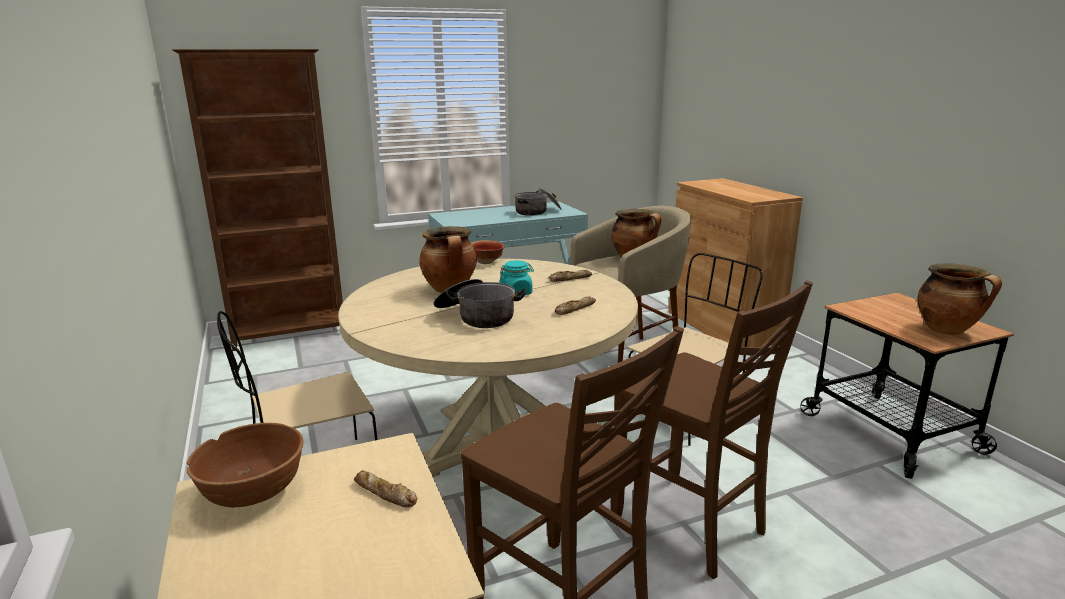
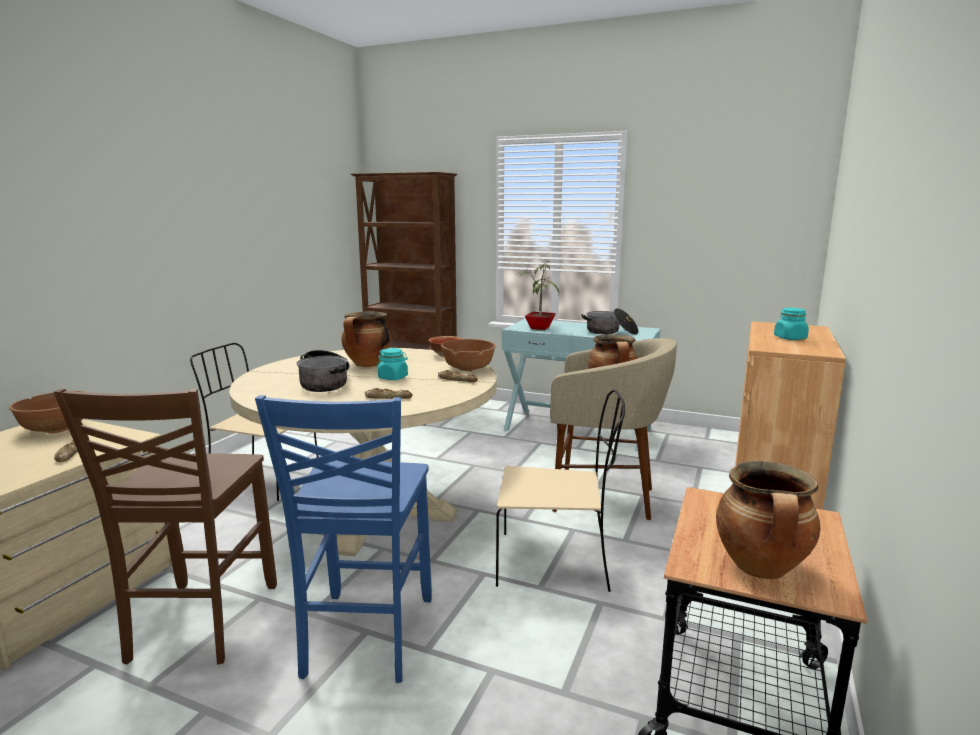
camera: 45 degrees right, 5 degrees down
brown chair [611,281,813,579] -> blue chair [255,395,432,683]
none -> brown bowl [441,339,496,372]
none -> potted plant [518,260,559,330]
none -> turquoise jar [774,308,809,340]

